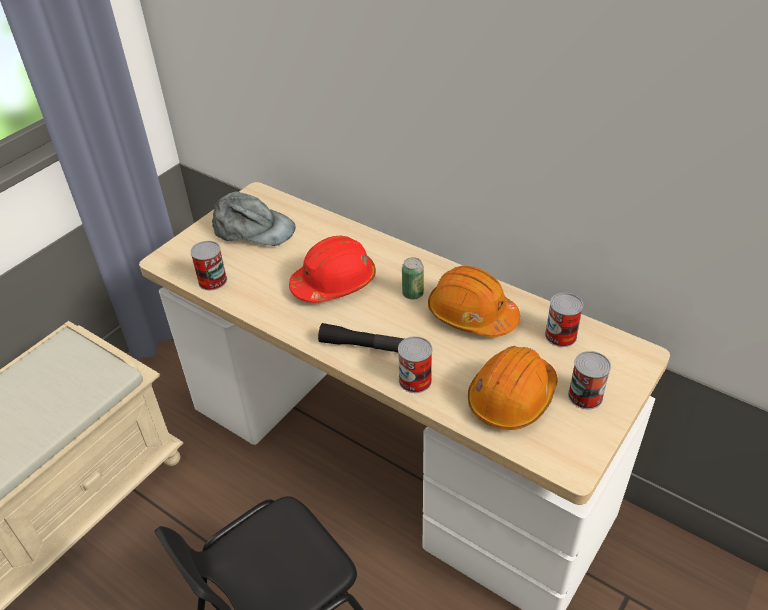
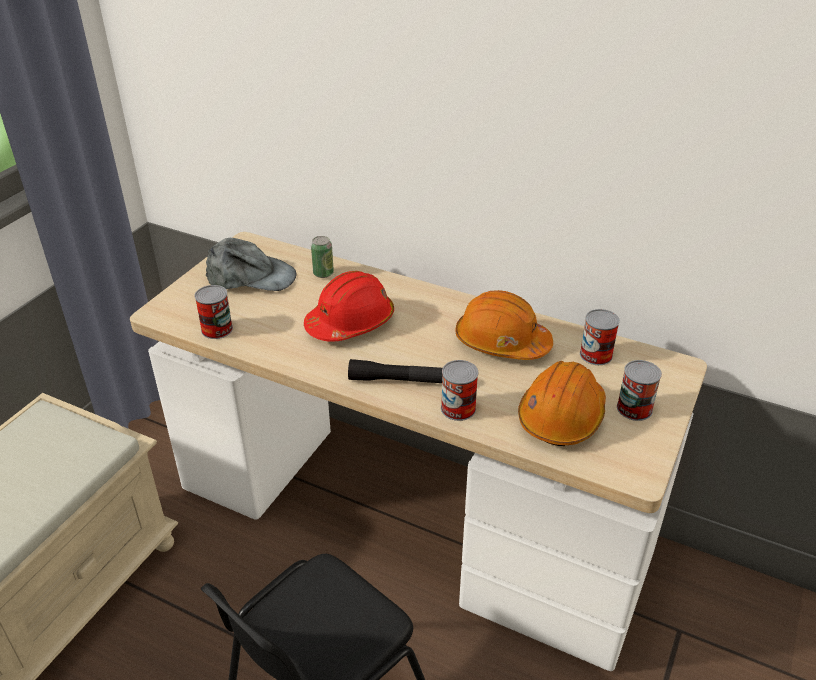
camera: 10 degrees left, 5 degrees down
can [402,257,424,299] -> can moved to [311,236,334,278]

